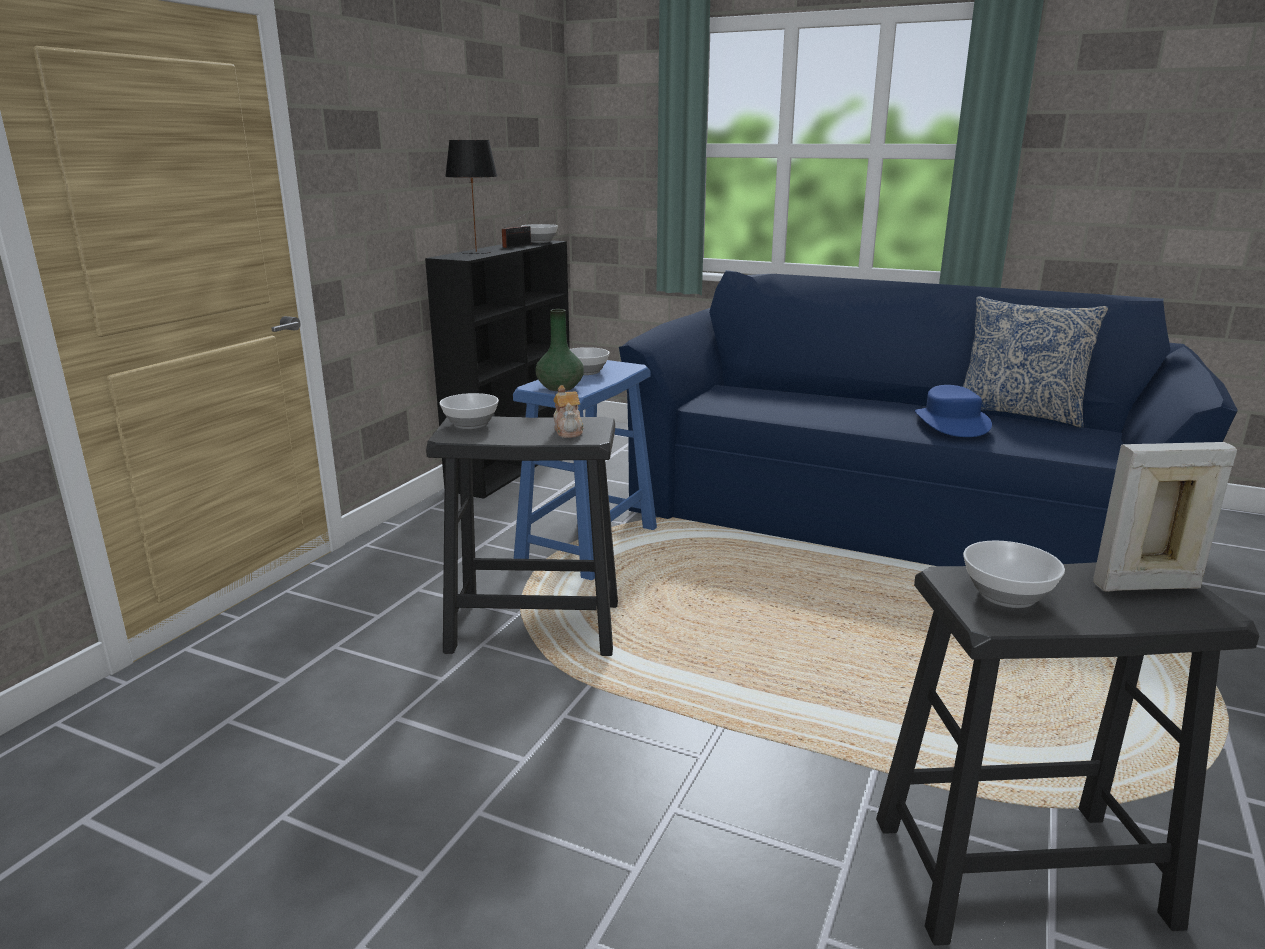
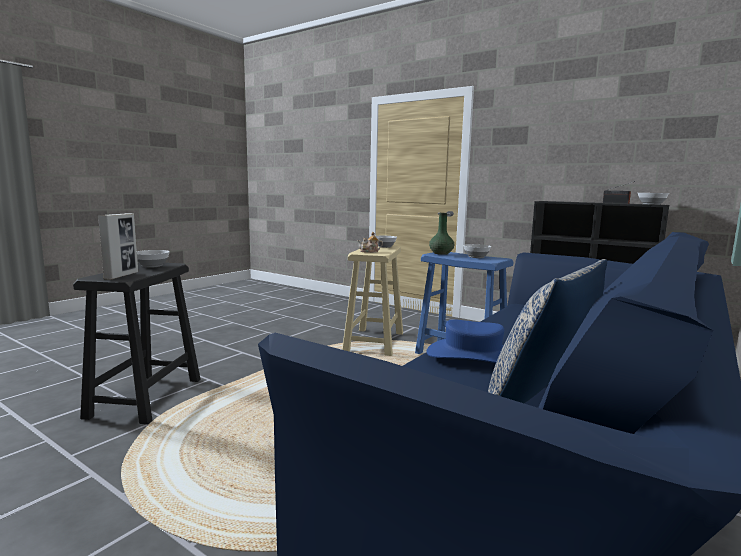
camera: 100 degrees right, 10 degrees down
black stool [426,416,618,656] -> beige stool [342,246,403,356]
black table lamp [445,140,497,254] -> none

